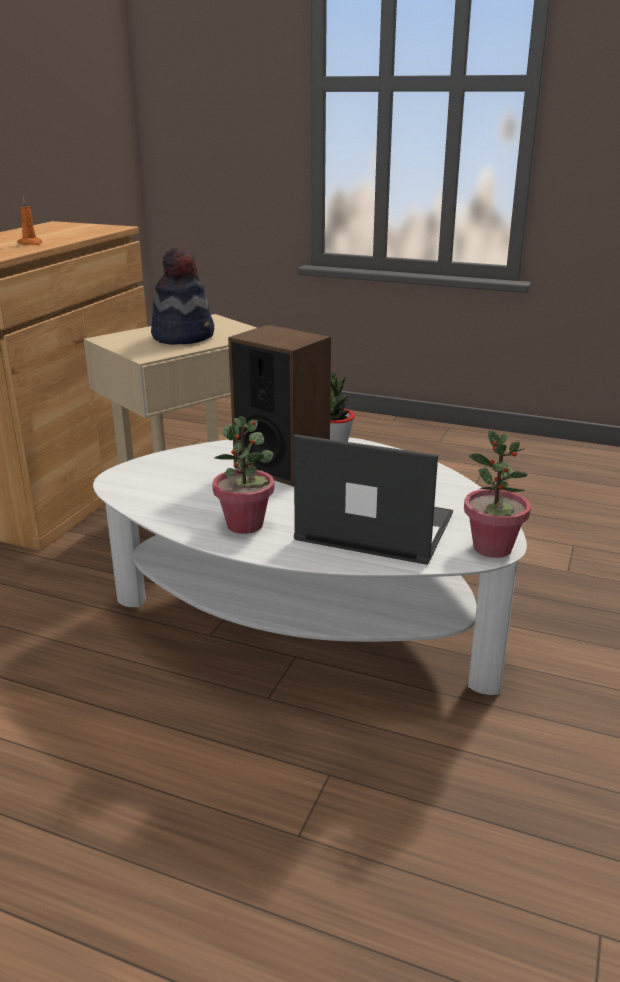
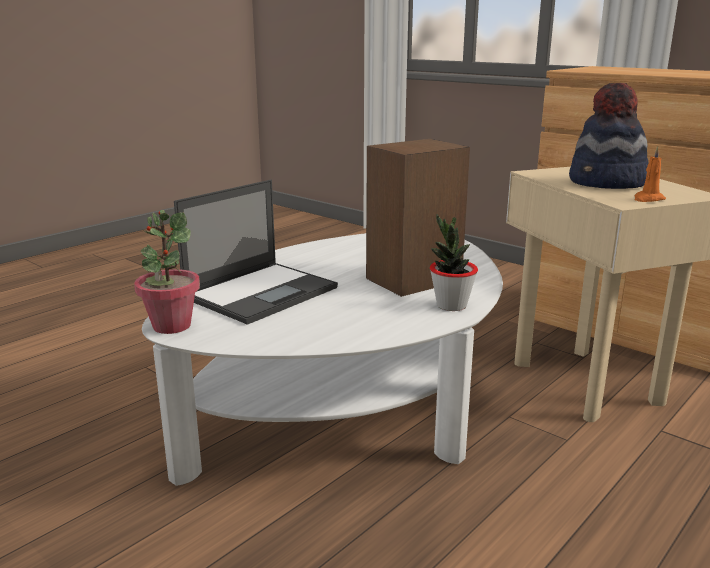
camera: 110 degrees right, 5 degrees down
orange candle [17,197,42,245] -> orange candle moved to [634,146,666,202]
potted plant [212,416,274,534] -> none

